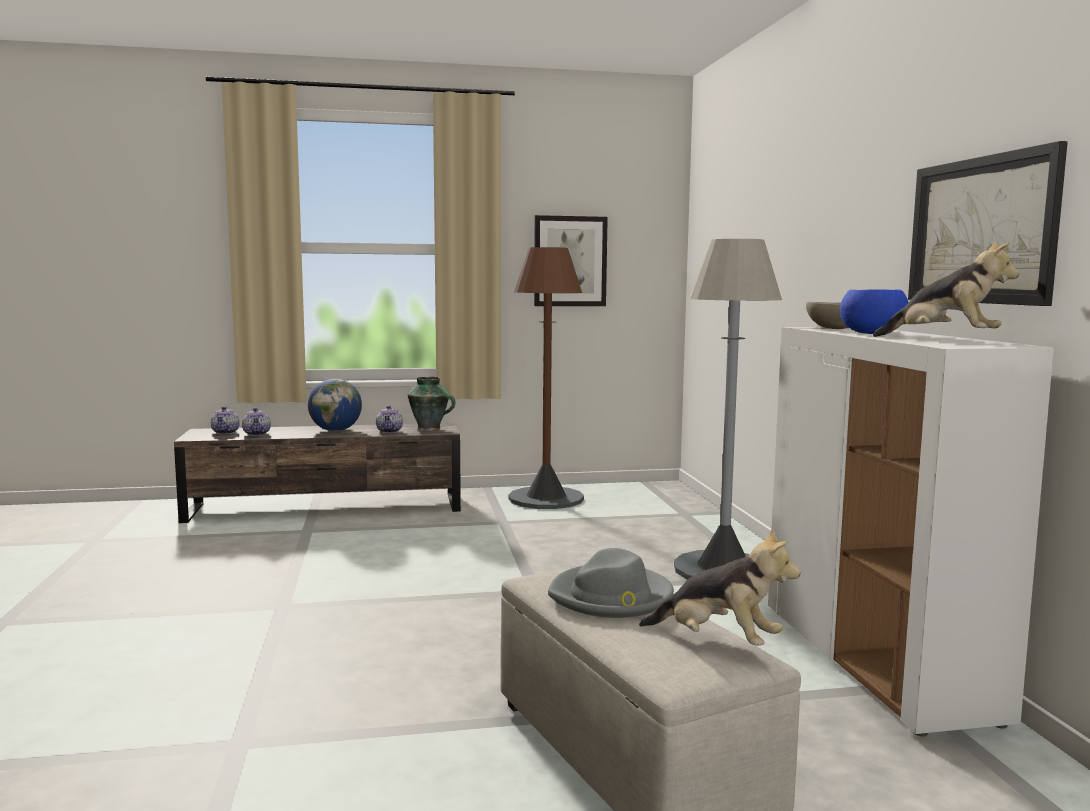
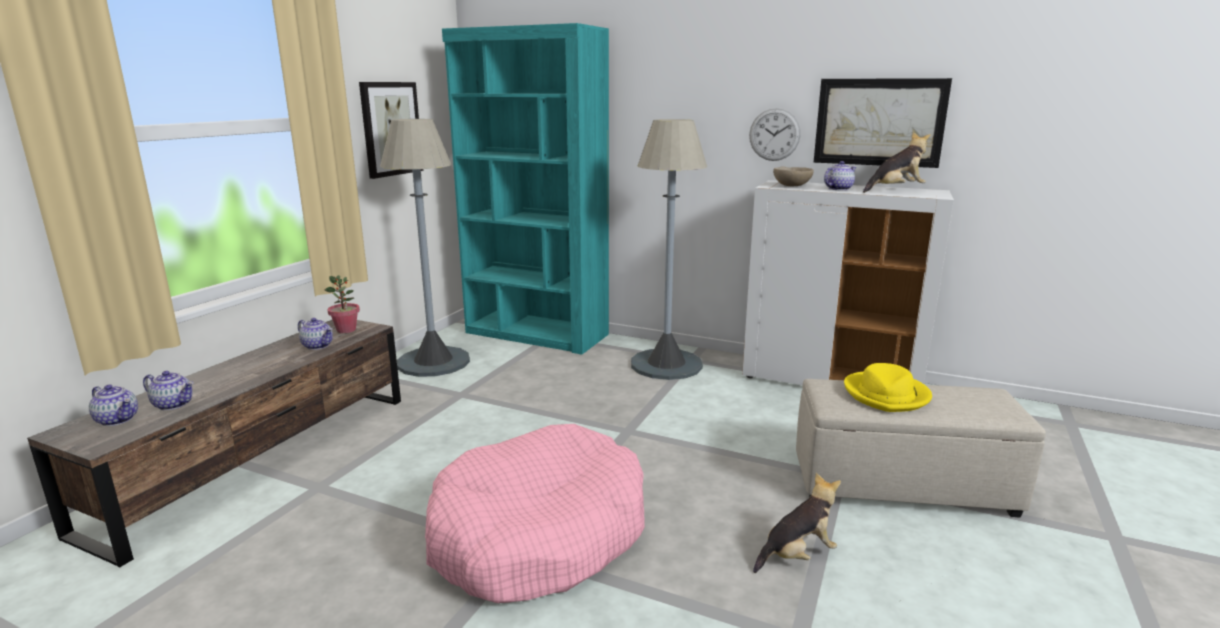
camera: 55 degrees left, 10 degrees up
globe [308,379,362,431] -> none
vase [408,377,455,431] -> potted plant [325,275,360,333]
brown floor lamp [508,247,584,509] -> grey floor lamp [380,119,470,377]
grey hat [548,548,674,618] -> yellow hat [844,363,932,412]
plush toy [639,527,800,646] -> plush toy moved to [753,473,841,573]
blue bowl [840,289,909,334] -> teapot [824,161,856,191]
none -> pink dog bed [425,424,645,603]
none -> turquoise bookcase [442,23,609,355]
none -> wall clock [749,108,801,161]

